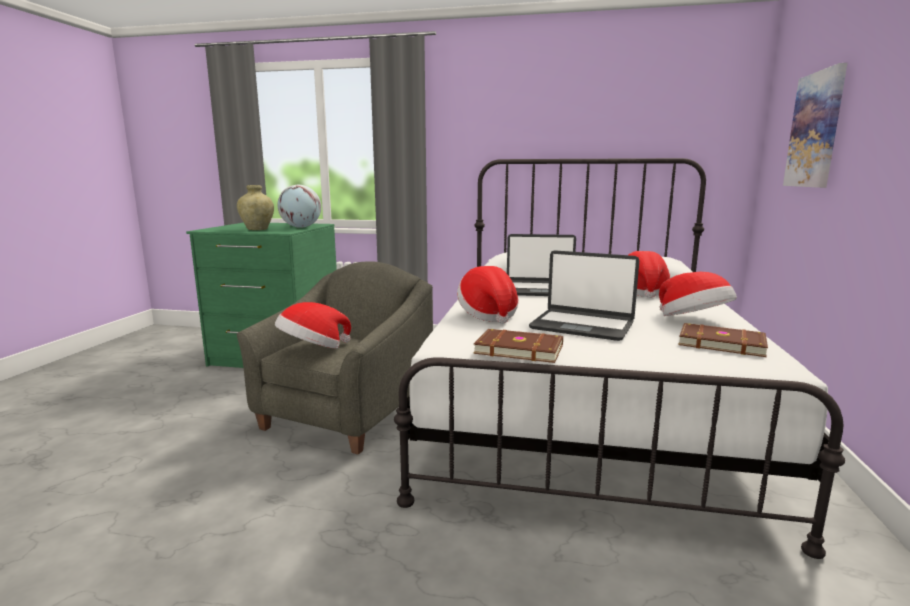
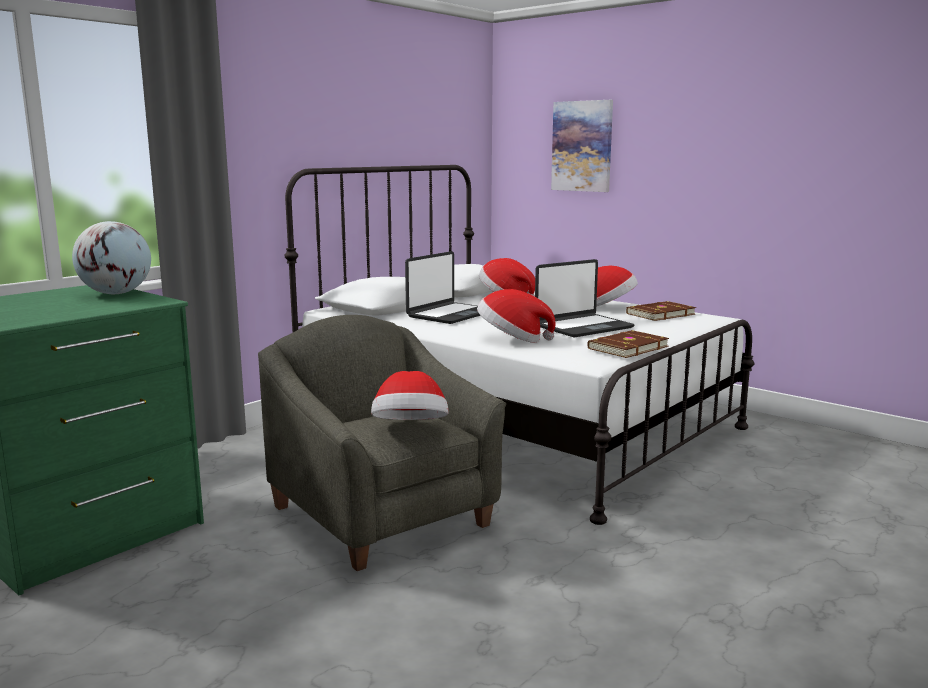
camera: 60 degrees left, 0 degrees up
beige vase [237,185,274,230] -> none

